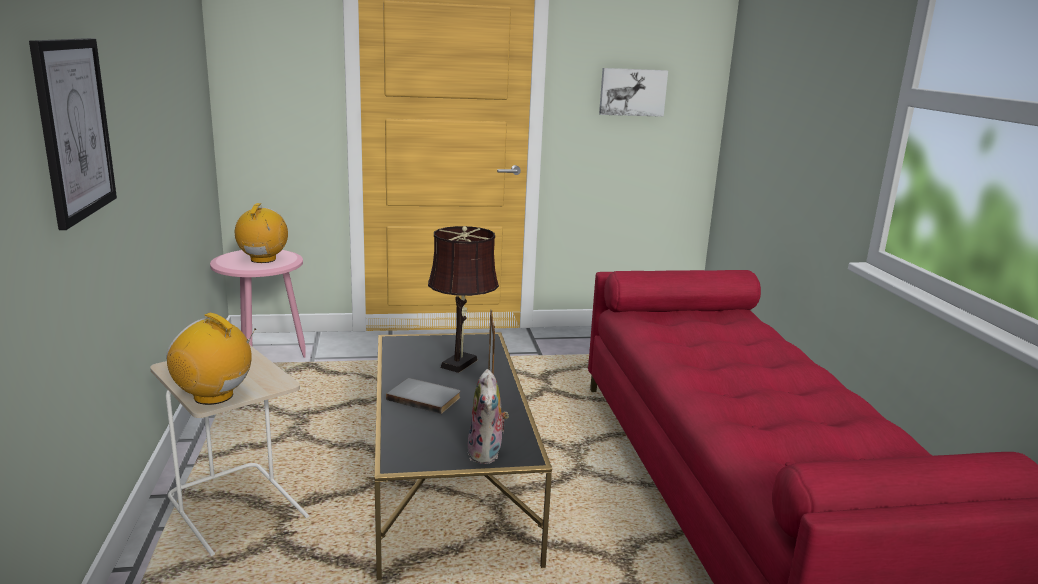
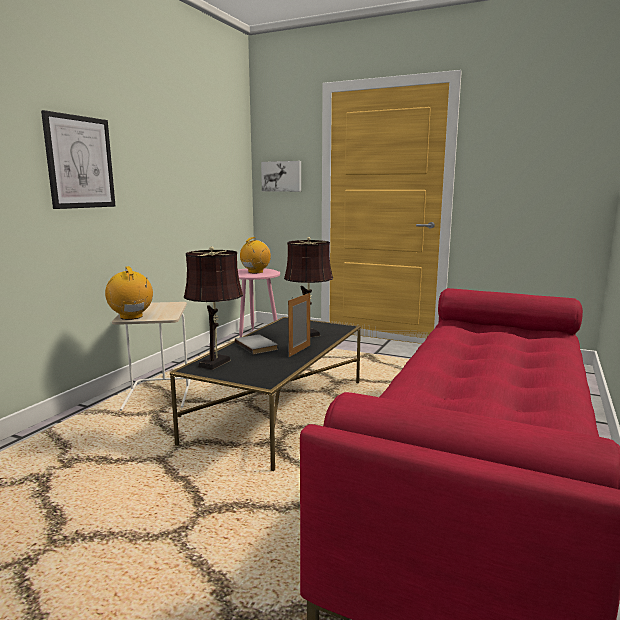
camera: 35 degrees right, 5 degrees down
plush toy [467,369,509,464] -> none
picture [599,68,668,117] -> picture moved to [261,161,301,192]
none -> brown table lamp [184,246,243,370]

